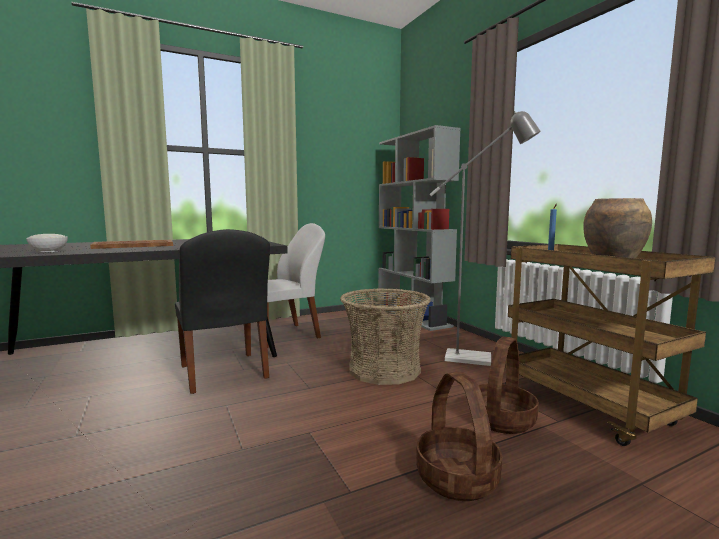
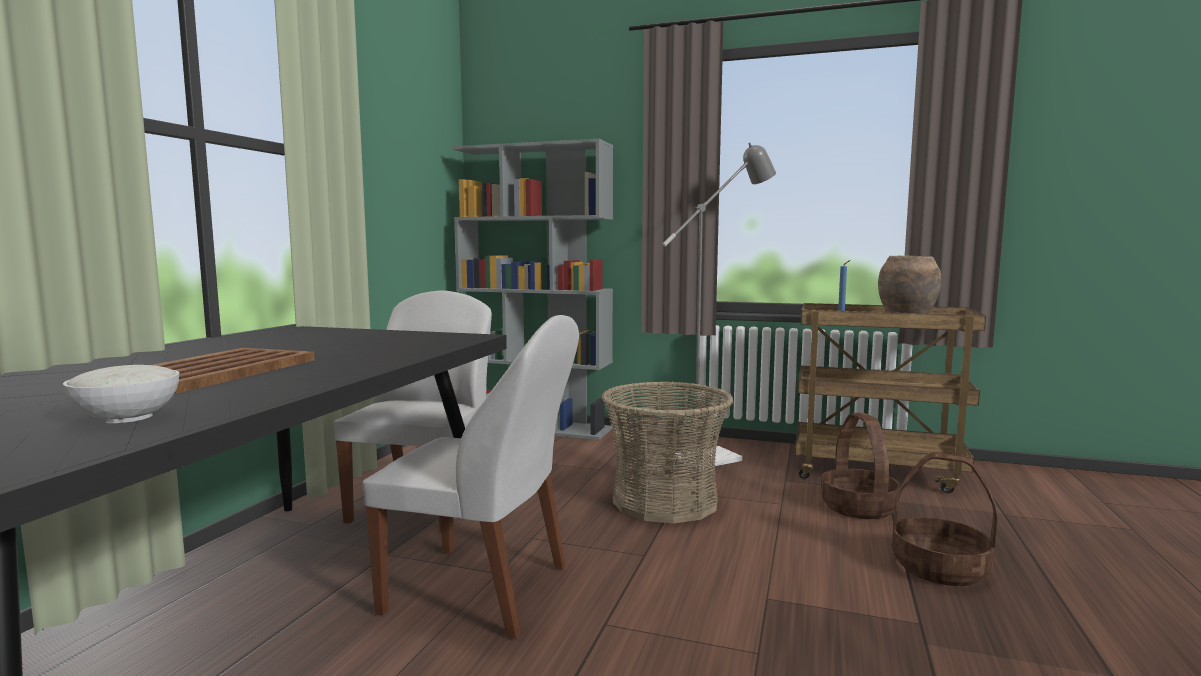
camera: 45 degrees left, 0 degrees up
black chair [175,229,270,394] -> white chair [362,315,579,639]

